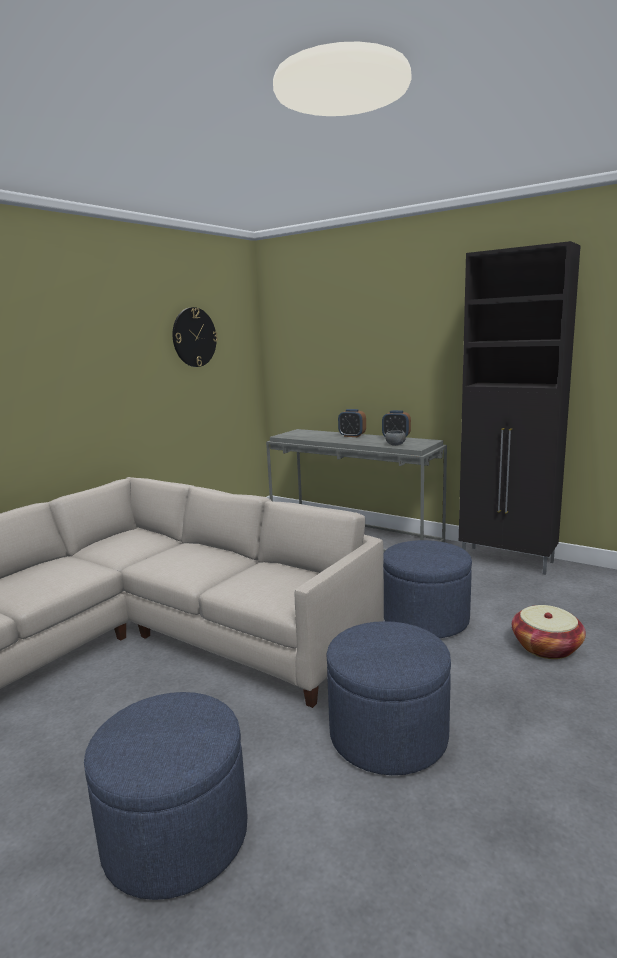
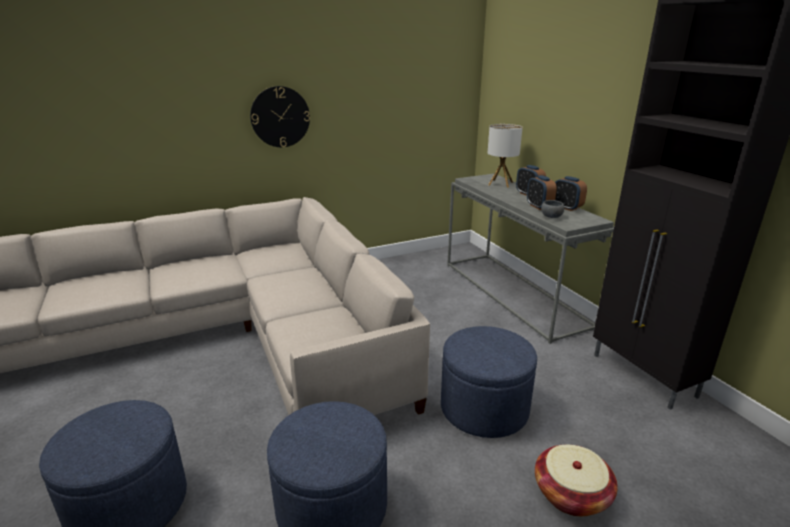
camera: 30 degrees right, 10 degrees up
wall clock [173,307,218,367] -> wall clock moved to [250,86,310,147]
none -> table lamp [488,124,523,188]
none -> alarm clock [527,175,557,210]

